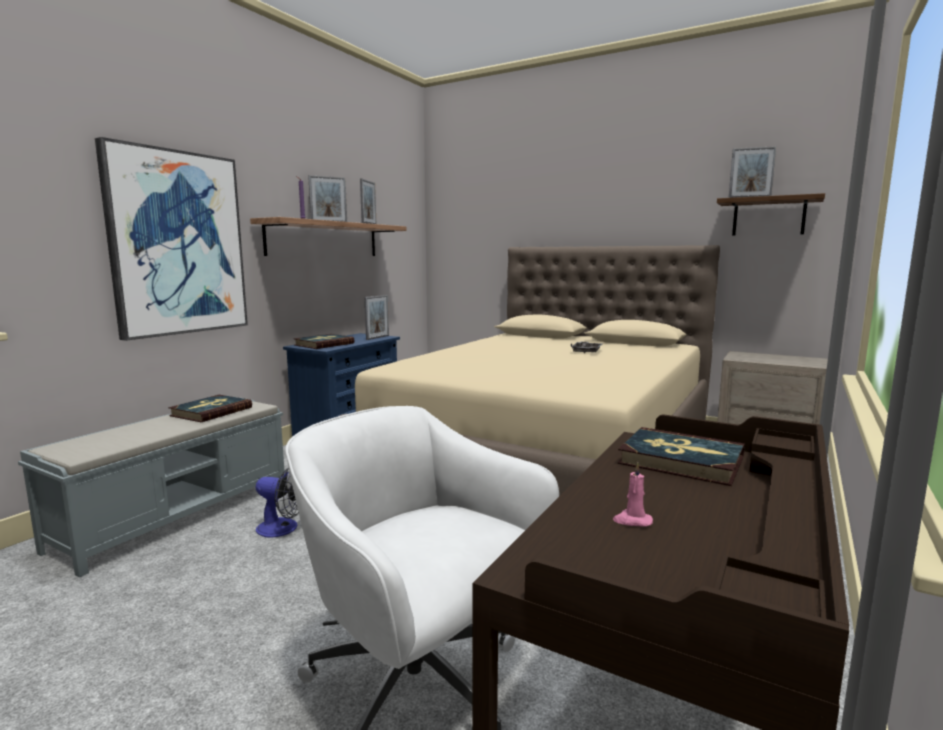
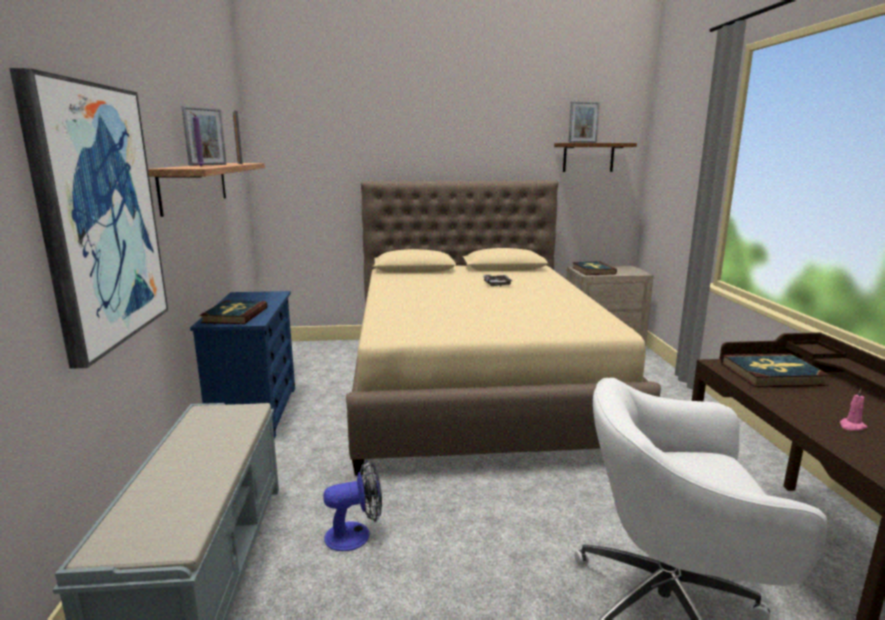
camera: 35 degrees left, 5 degrees up
book [168,395,252,422] -> book moved to [572,261,617,275]
picture frame [365,295,389,340] -> none

